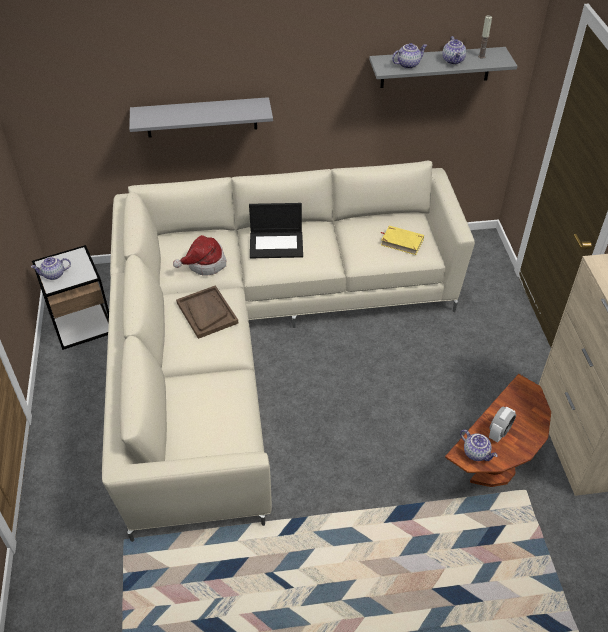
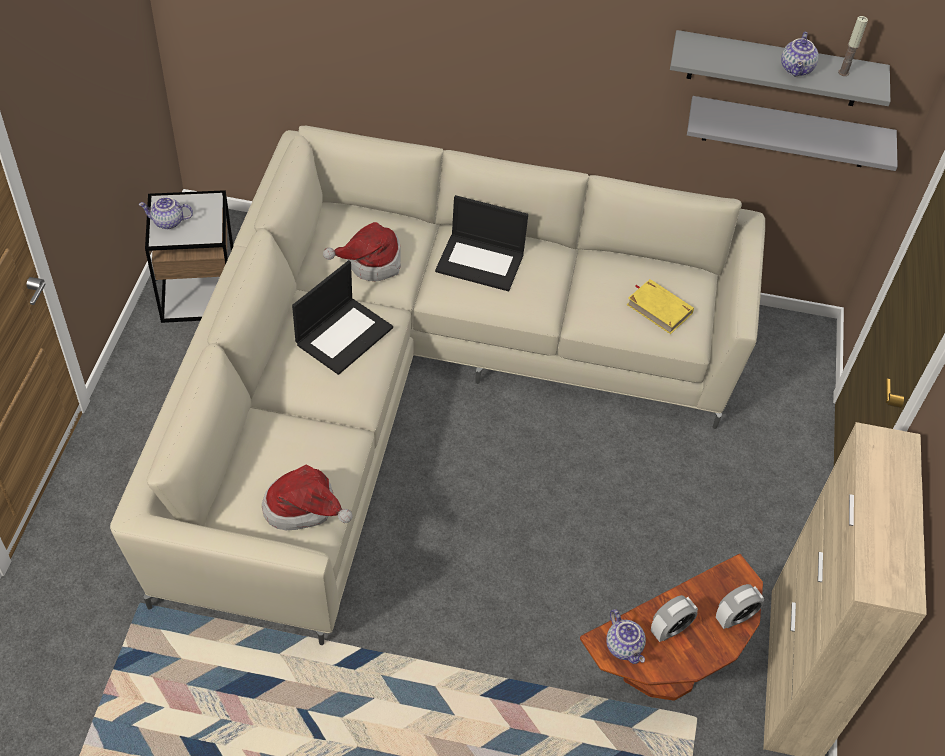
camera: 15 degrees right, 5 degrees up
grey shelf [129,97,273,138] -> grey shelf moved to [687,96,898,171]
brown tray [176,285,238,339] -> laptop [292,260,393,375]
teapot [392,43,427,69] -> none
none -> hat [262,465,353,530]
none -> alarm clock [716,584,764,629]

